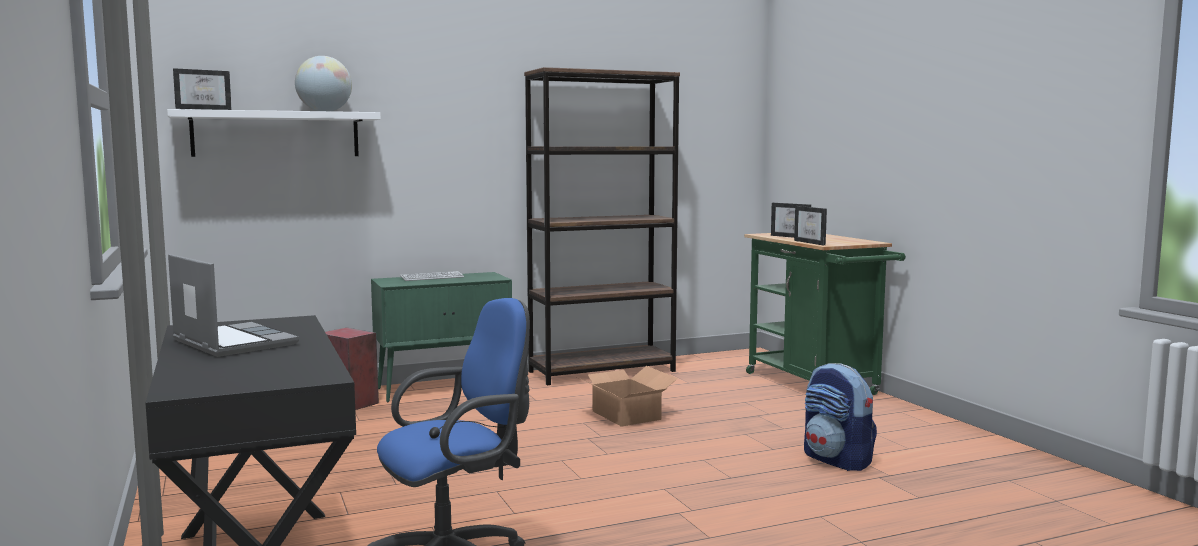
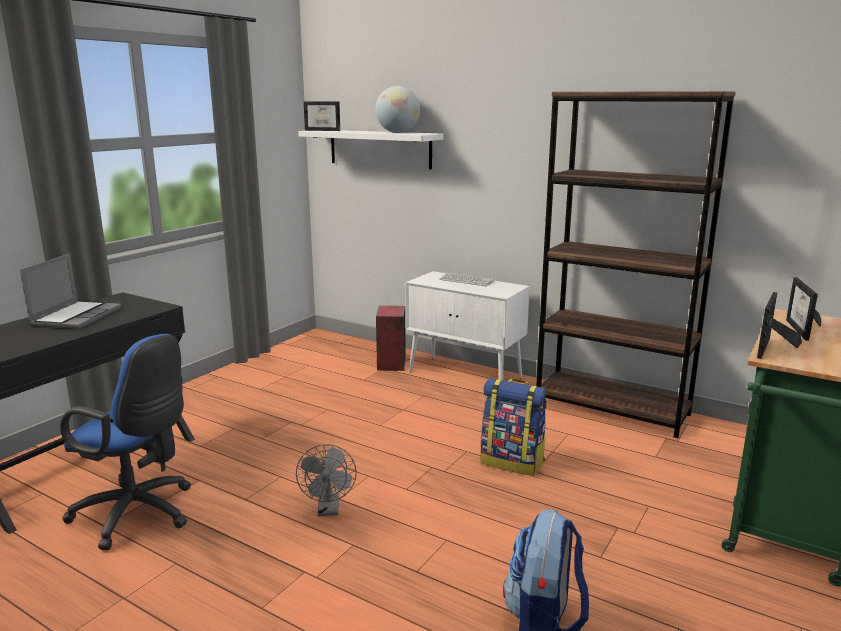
camera: 55 degrees right, 10 degrees up
green cabinet [371,272,512,402] -> white cabinet [405,271,530,380]
cardboard box [575,366,678,427] -> backpack [480,378,547,476]
none -> grey fan [296,444,357,516]

